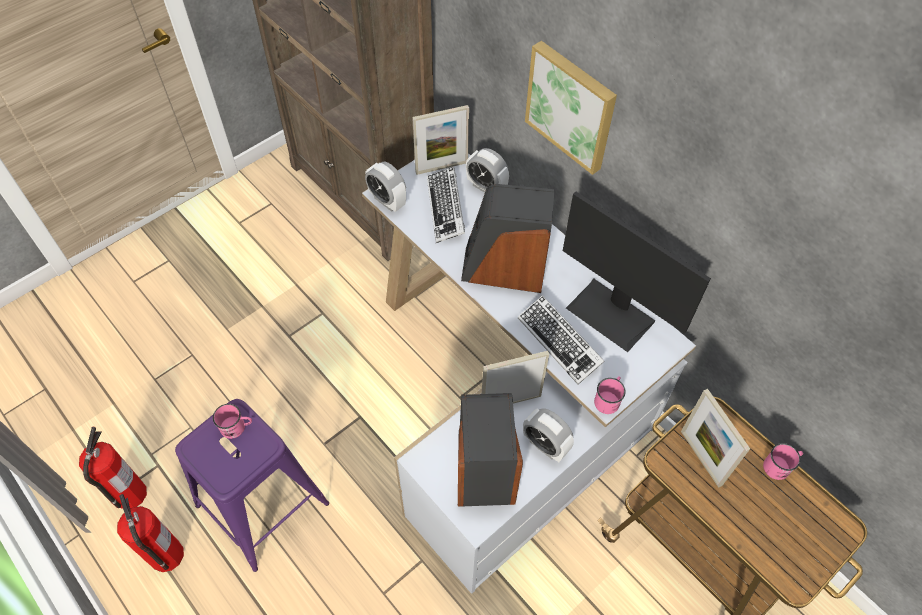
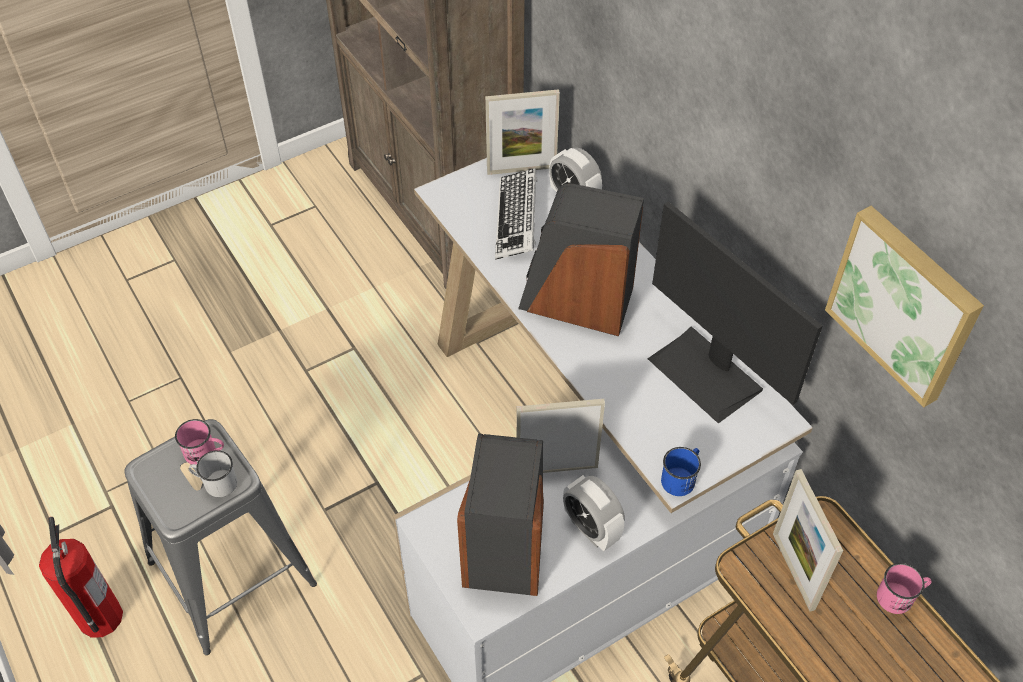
camera: 10 degrees right, 5 degrees down
fire extinguisher [79,427,147,509] -> none
purple stool [175,399,329,572] -> grey stool [124,419,317,655]
alarm clock [365,162,406,212] -> none
keyboard [518,295,605,384] -> none
picture [525,41,617,175] -> picture moved to [825,206,984,407]
pink mug [594,376,626,414] -> blue mug [661,447,701,496]
none -> white mug [188,450,237,497]

